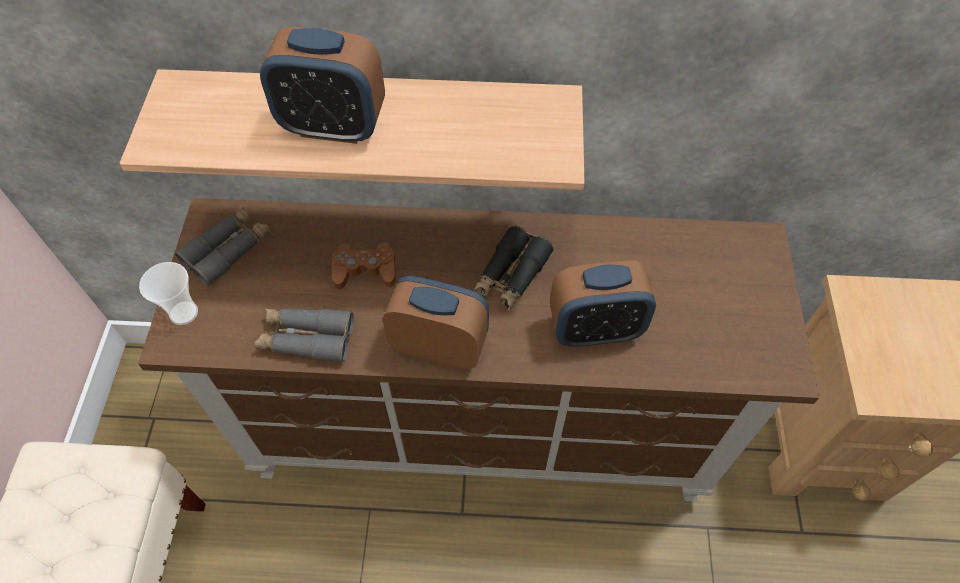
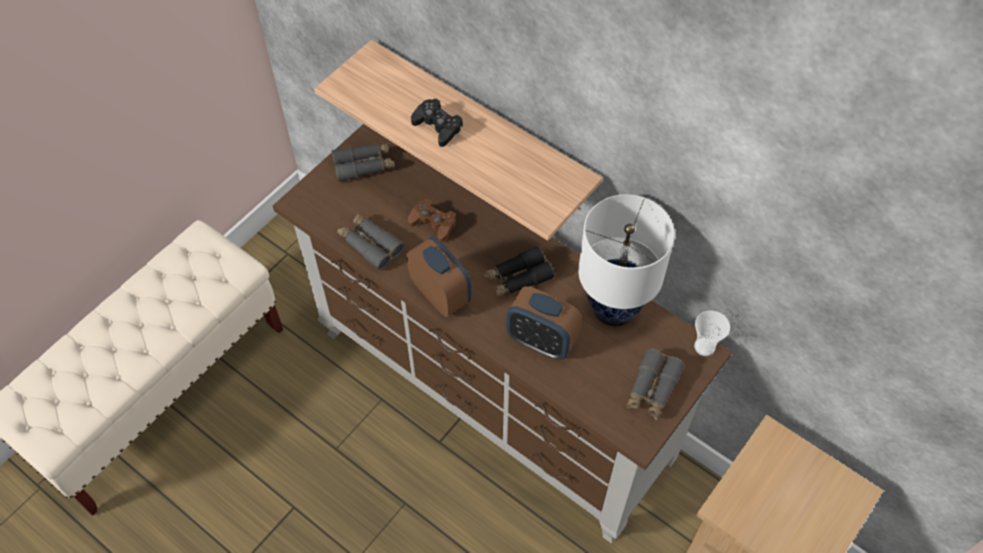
camera: 35 degrees right, 0 degrees up
cup [139,262,198,325] -> cup moved to [694,310,730,356]
alarm clock [260,27,385,144] -> black game controller [411,99,463,147]
none -> white table lamp [578,194,675,326]
none -> grey binoculars [626,348,685,420]

